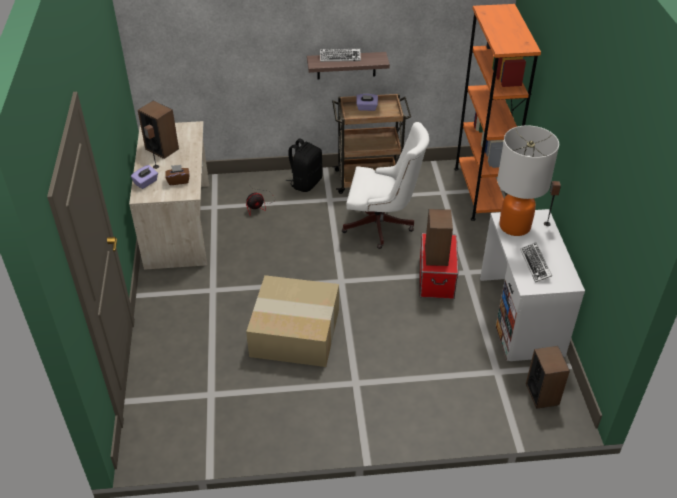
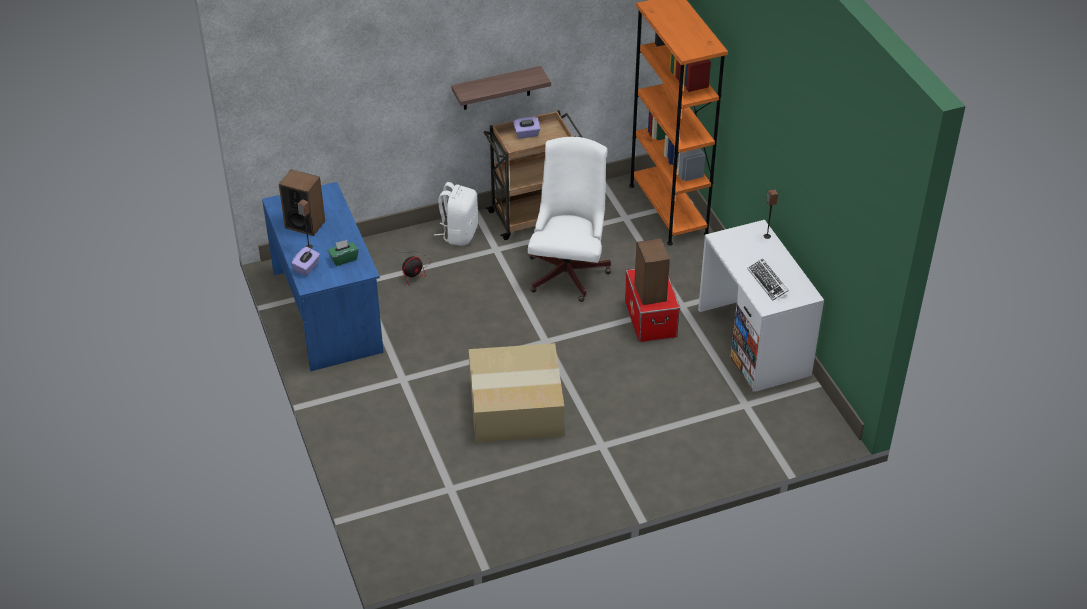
camera: 15 degrees left, 0 degrees up
beige desk [129,121,209,270] -> blue desk [262,182,384,371]
brown tissue box [165,165,190,185] -> green tissue box [328,240,359,266]
black backpack [285,138,323,192] -> white backpack [434,182,478,246]
keyboard [320,48,361,62] -> none
white office chair [342,122,429,249] -> white office chair turned 75 degrees counterclockwise [528,137,611,302]
table lamp [497,125,559,236] -> none
speaker [526,346,570,409] -> none

